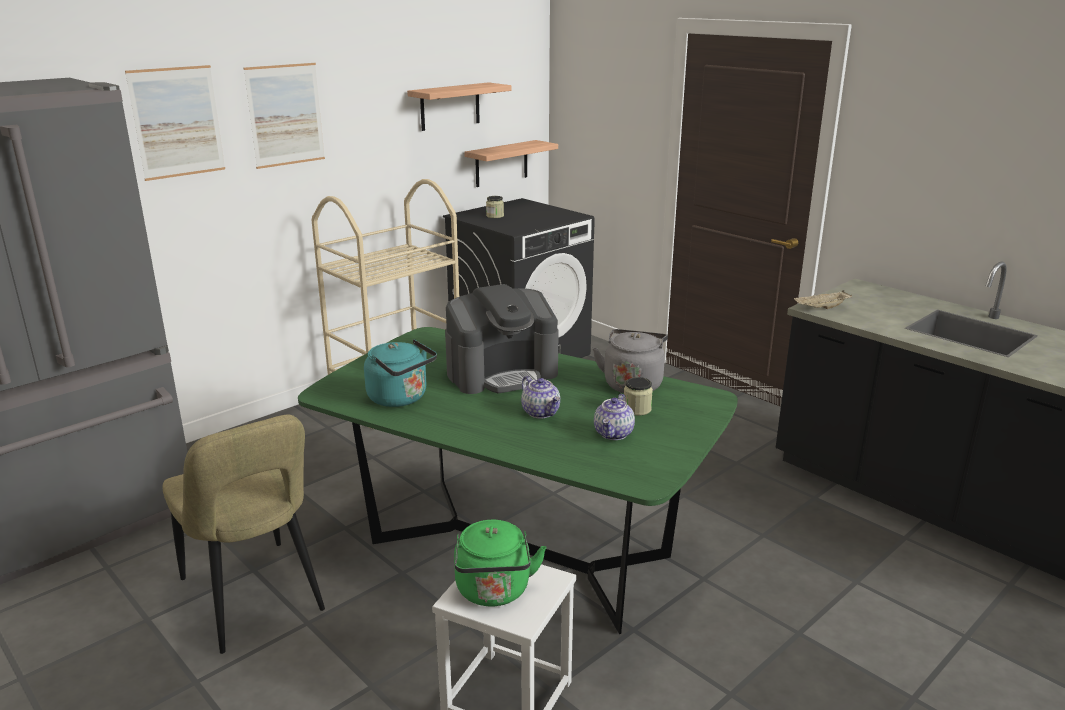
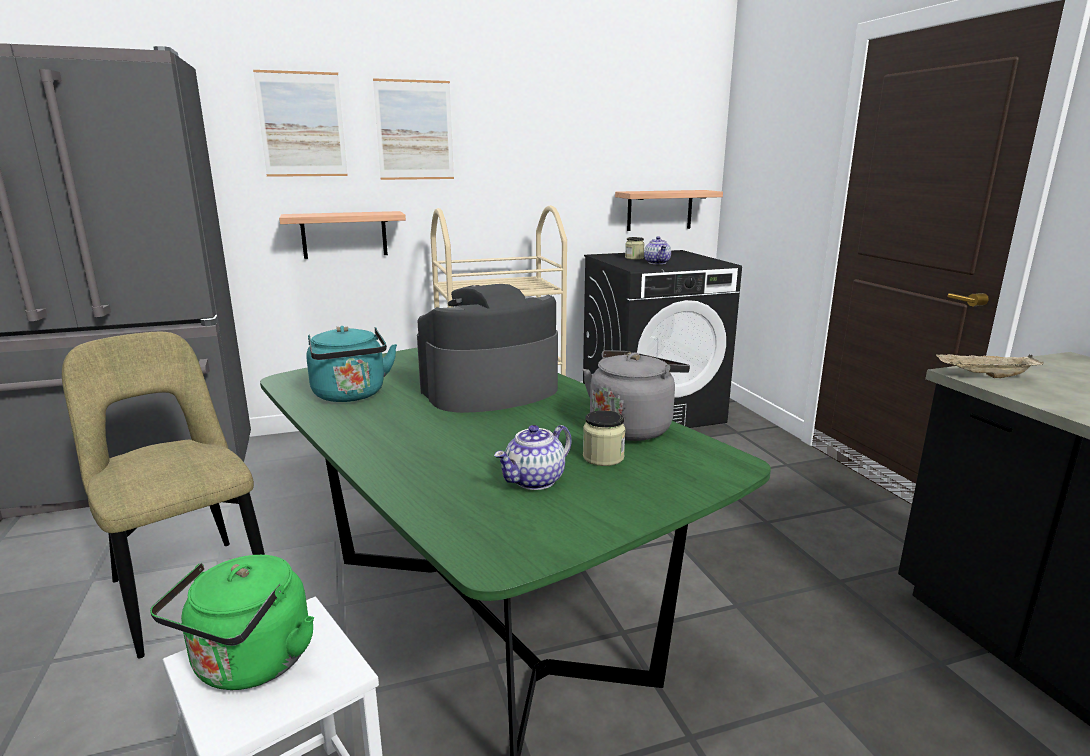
camera: 25 degrees right, 5 degrees down
beige chair [163,414,325,654] -> beige chair turned 150 degrees clockwise [62,332,265,658]
shelf [407,82,512,131] -> shelf moved to [279,211,406,259]
coffee machine [445,284,559,394] -> coffee machine turned 150 degrees clockwise [417,284,558,413]
teapot [521,376,561,419] -> teapot moved to [644,236,671,264]

